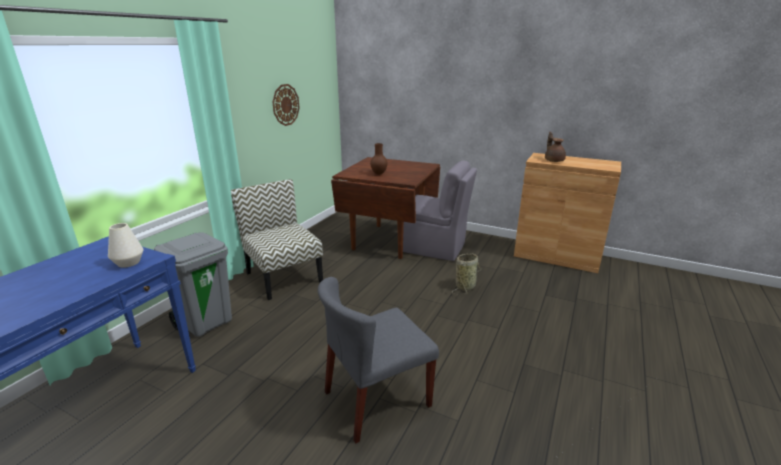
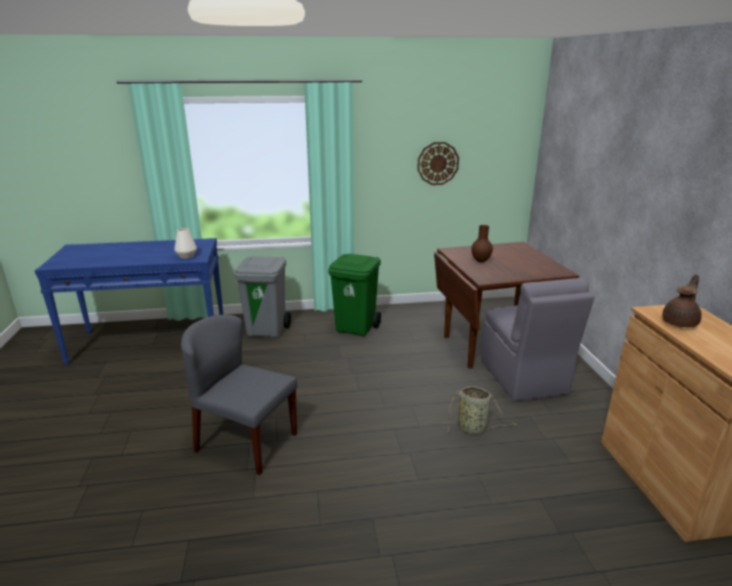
camera: 55 degrees right, 0 degrees up
chair [231,179,323,300] -> green trash can [328,254,381,336]

